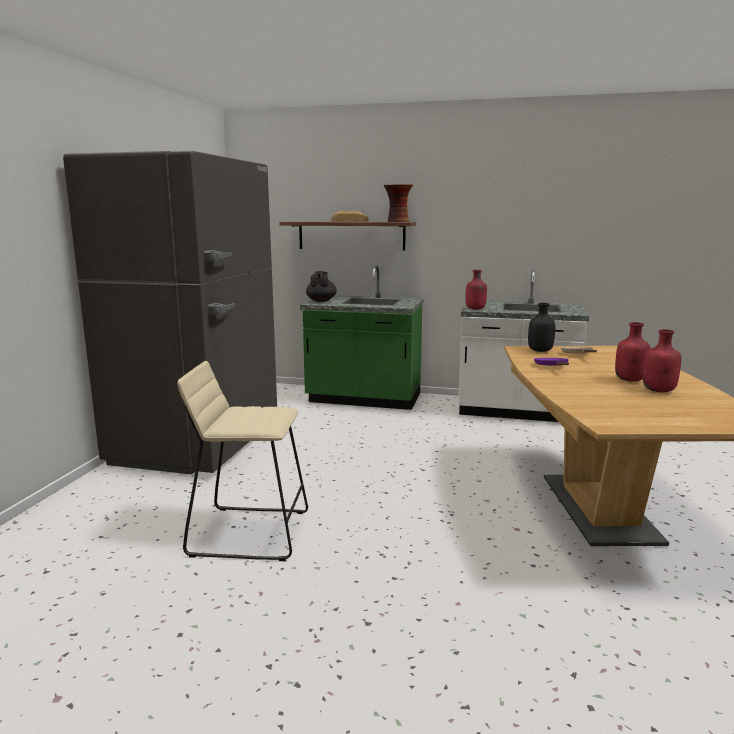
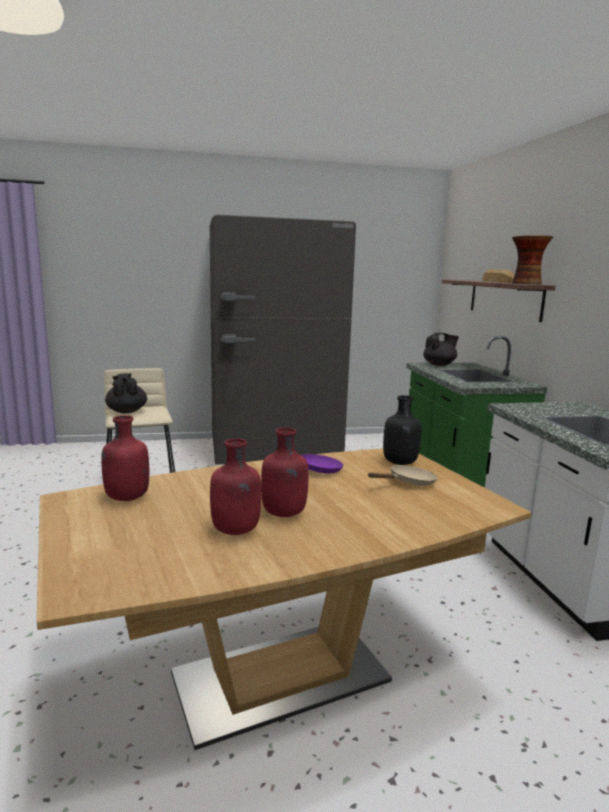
camera: 65 degrees right, 0 degrees up
red bottle [465,270,487,310] -> red bottle moved to [101,415,149,501]
none -> black teapot [105,373,147,413]

